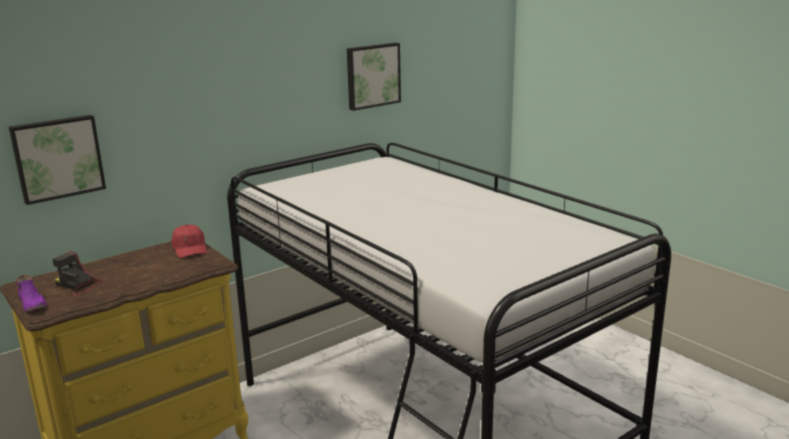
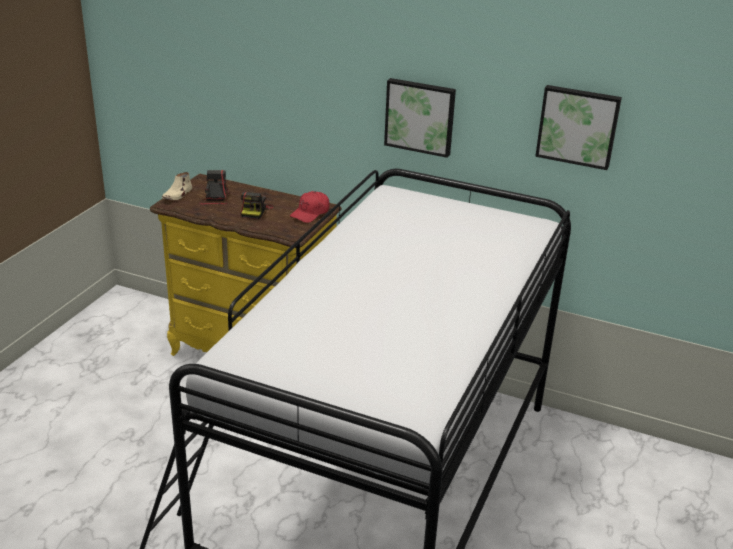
camera: 60 degrees right, 10 degrees up
picture [9,115,106,205] -> picture moved to [384,78,456,158]
purple shoe [16,275,47,311] -> beige shoe [162,172,193,200]
none -> camera [240,192,273,219]

